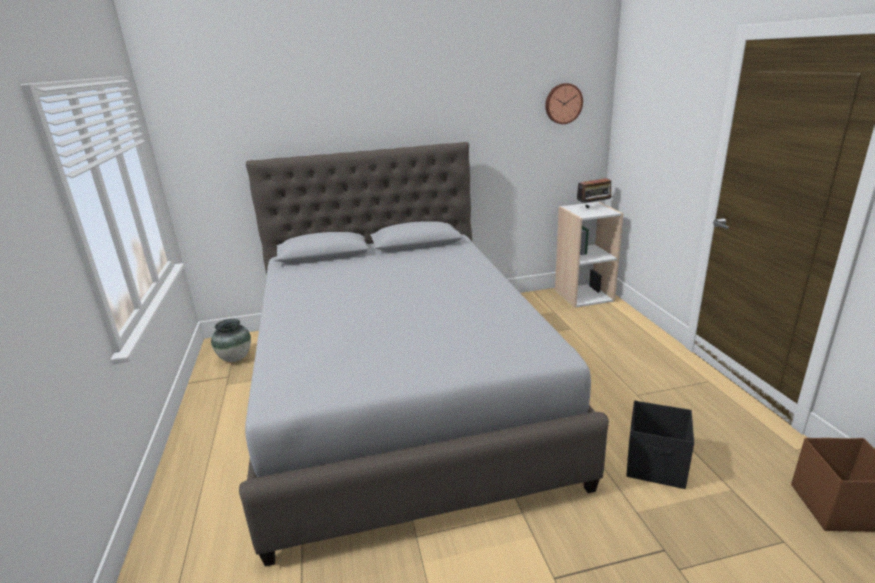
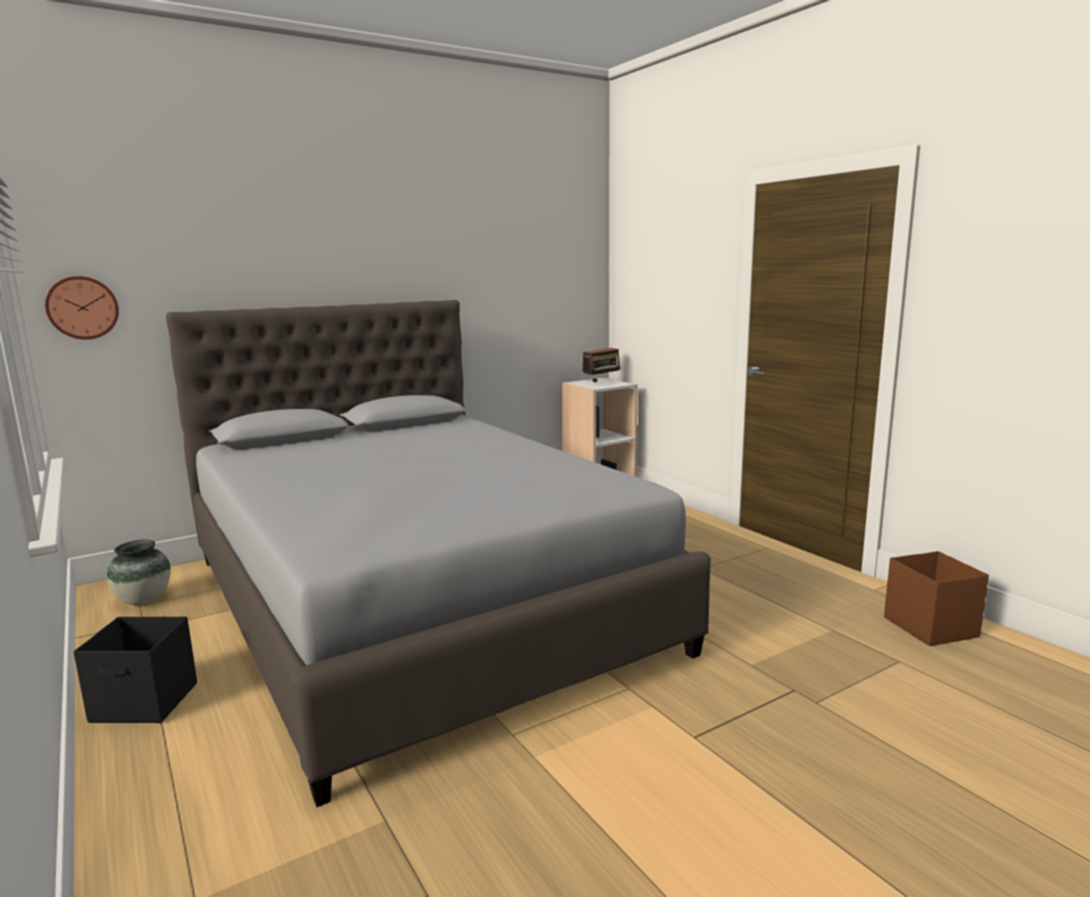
camera: 20 degrees left, 10 degrees down
wall clock [545,83,583,124] -> wall clock moved to [45,276,119,340]
black storage box [626,401,694,489] -> black storage box moved to [74,617,197,723]

